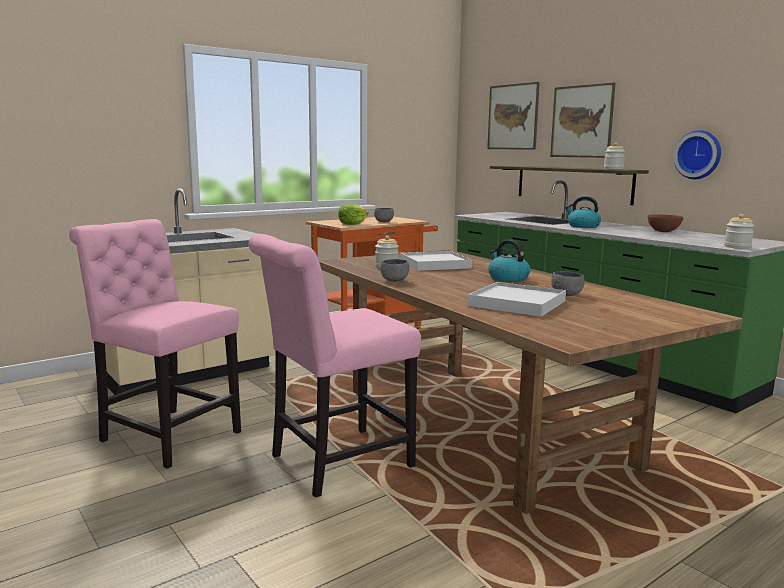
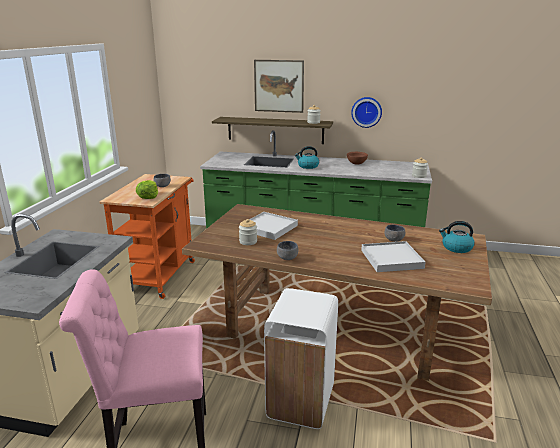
camera: 40 degrees left, 10 degrees up
pink chair [249,234,421,498] -> white trash can [264,288,338,429]
picture [487,82,540,150] -> none
kettle [488,240,530,282] -> kettle moved to [439,221,475,253]

